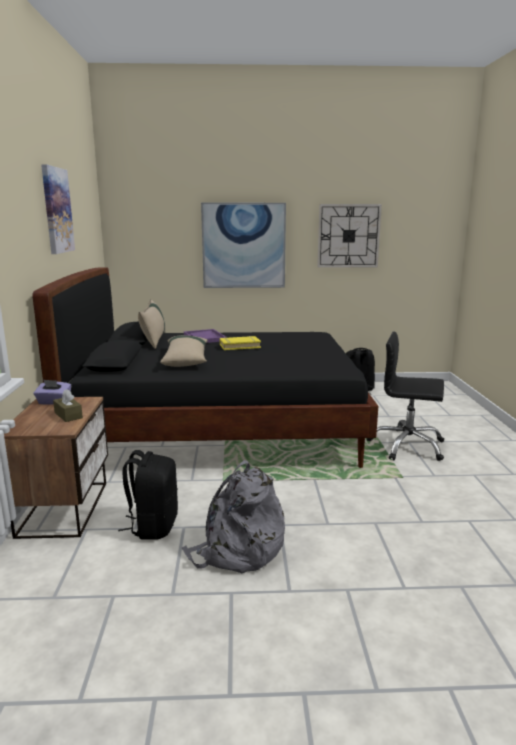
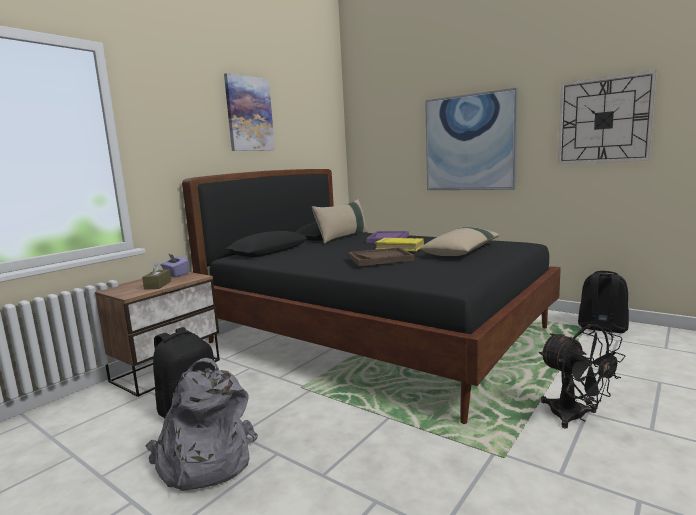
camera: 40 degrees right, 5 degrees down
beige pillow [160,335,208,367] -> beige pillow moved to [420,227,500,256]
black office chair [367,331,444,461] -> black fan [539,324,626,428]
none -> brown tray [348,247,414,266]

